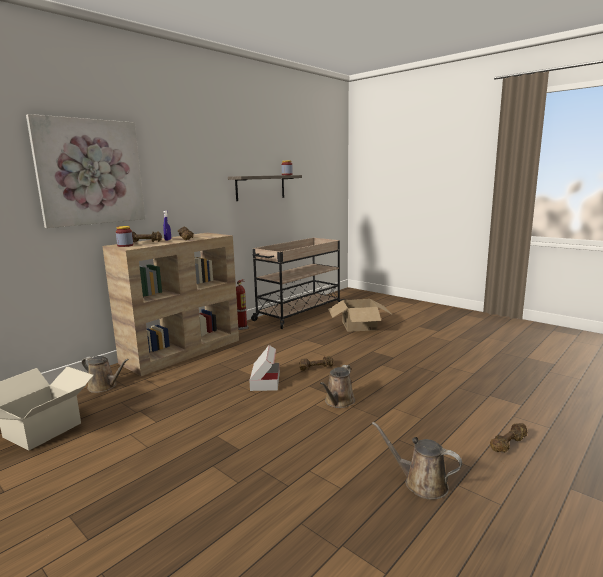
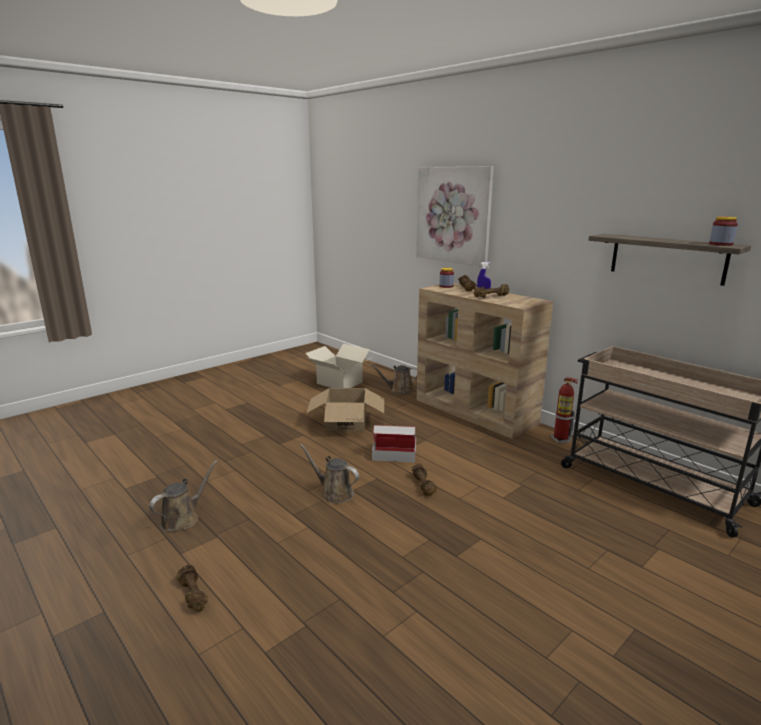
camera: 95 degrees right, 5 degrees up
brown watering can [82,356,129,393] -> brown watering can turned 60 degrees clockwise [370,364,417,394]
cardboard box [328,299,391,332] -> cardboard box moved to [306,388,384,431]

